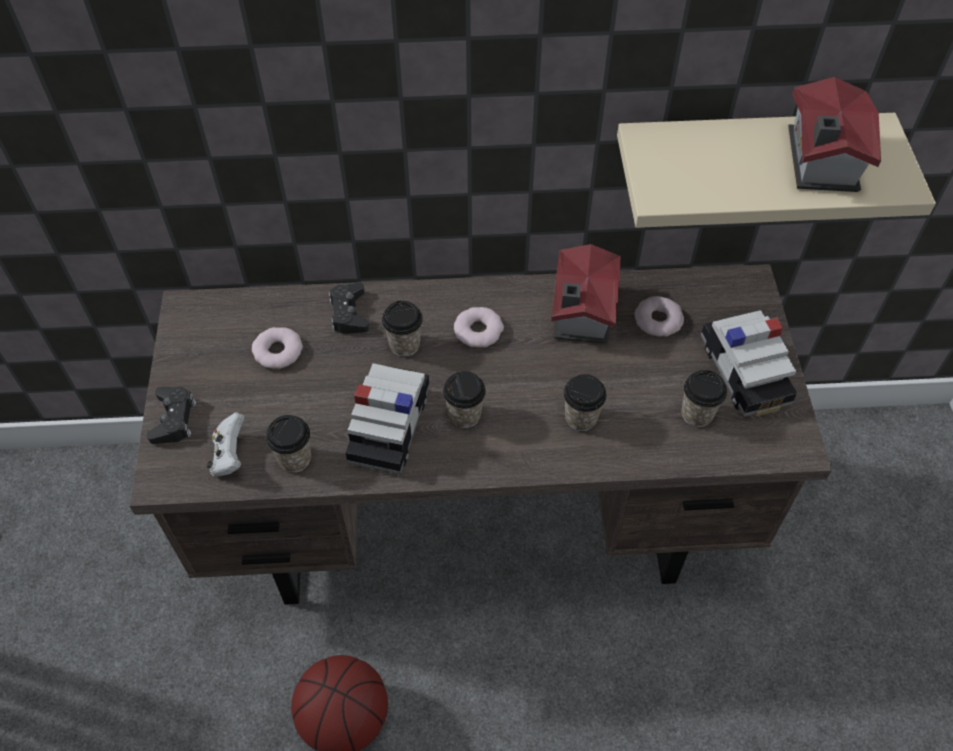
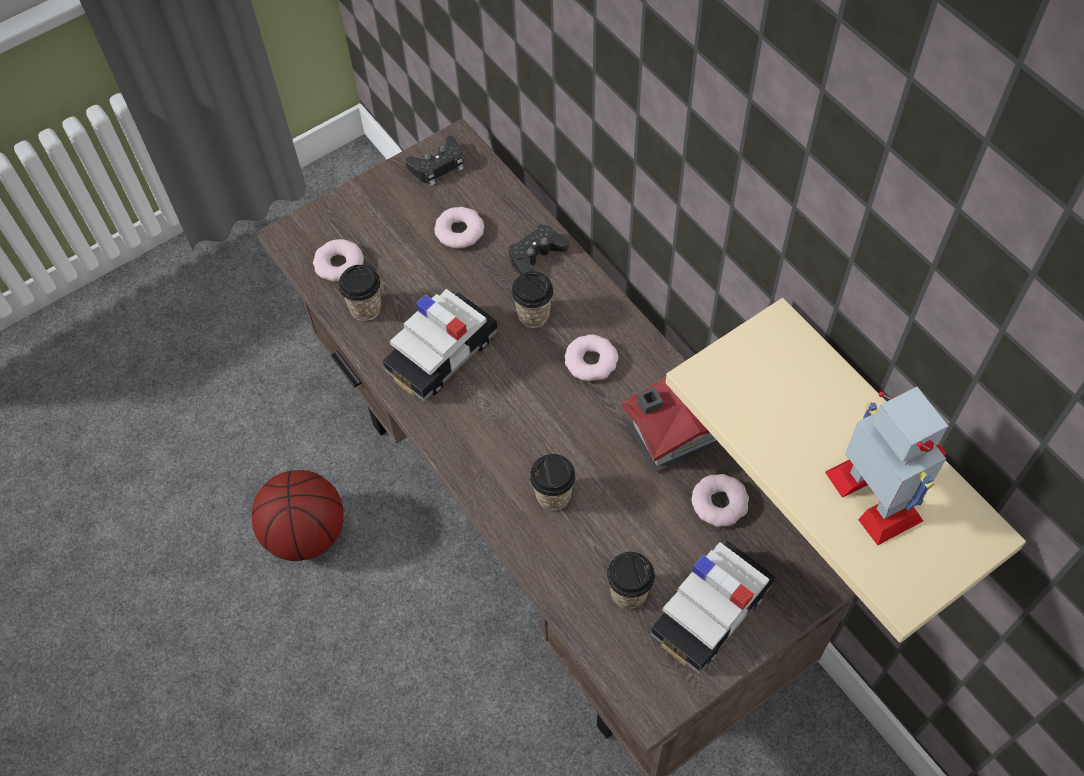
camera: 60 degrees right, 5 degrees up
black game controller [147,387,196,444] -> black game controller moved to [405,136,464,186]
white game controller [207,412,244,477] -> donut [313,239,364,282]
toy car [346,363,430,475] -> toy car turned 150 degrees clockwise [383,289,498,401]
cup [443,371,486,428] -> none
toy house [788,77,881,192] -> toy robot [825,387,948,546]

